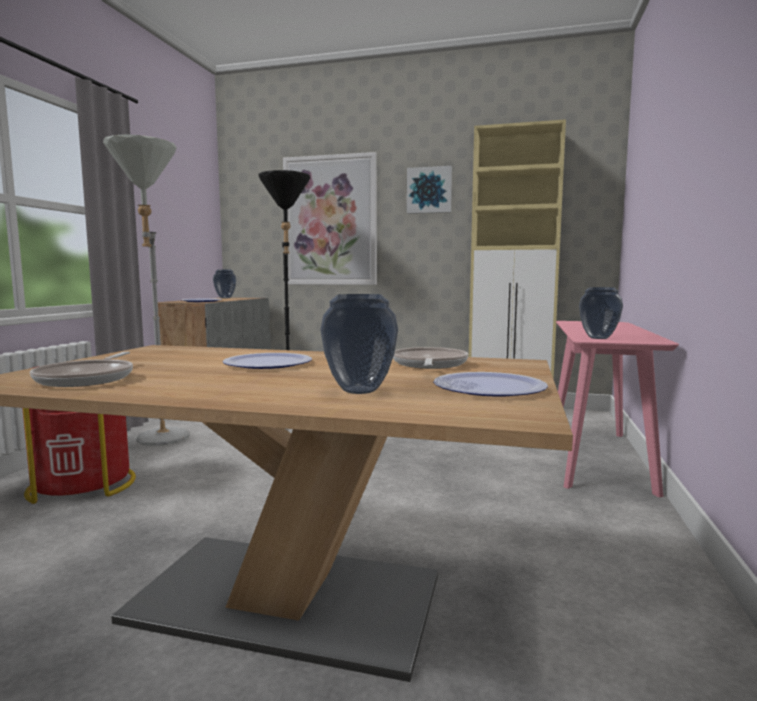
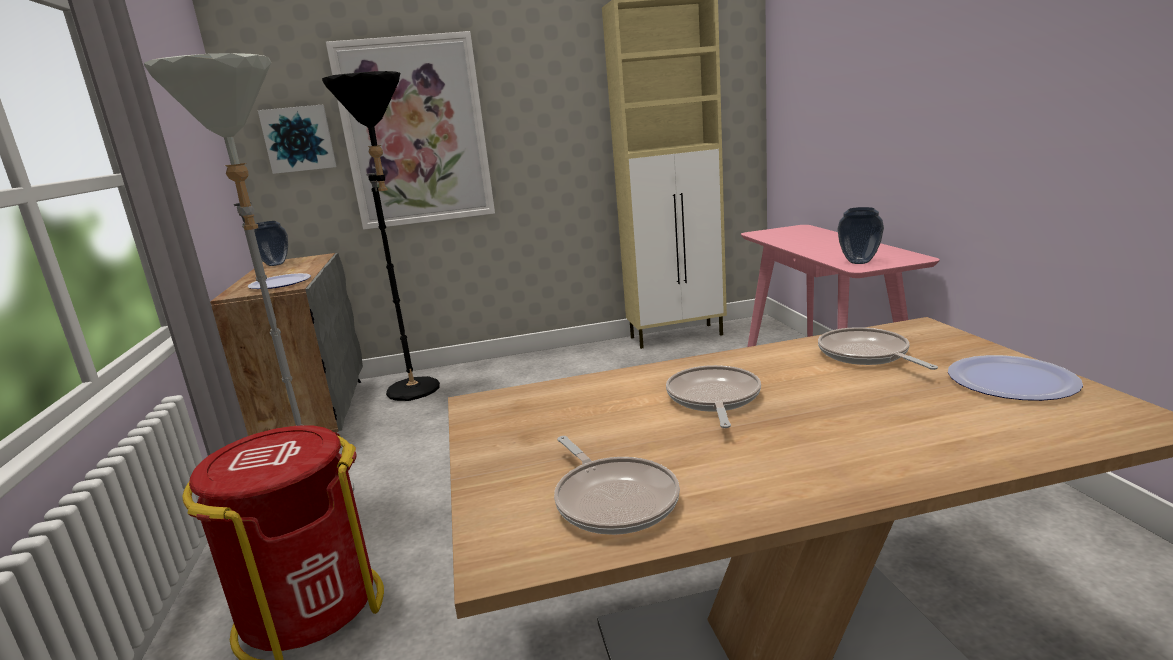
camera: 25 degrees left, 10 degrees up
plate [222,353,312,369] -> frying pan [666,365,761,428]
vase [320,294,398,394] -> none
picture [407,166,452,214] -> picture moved to [258,105,337,174]

